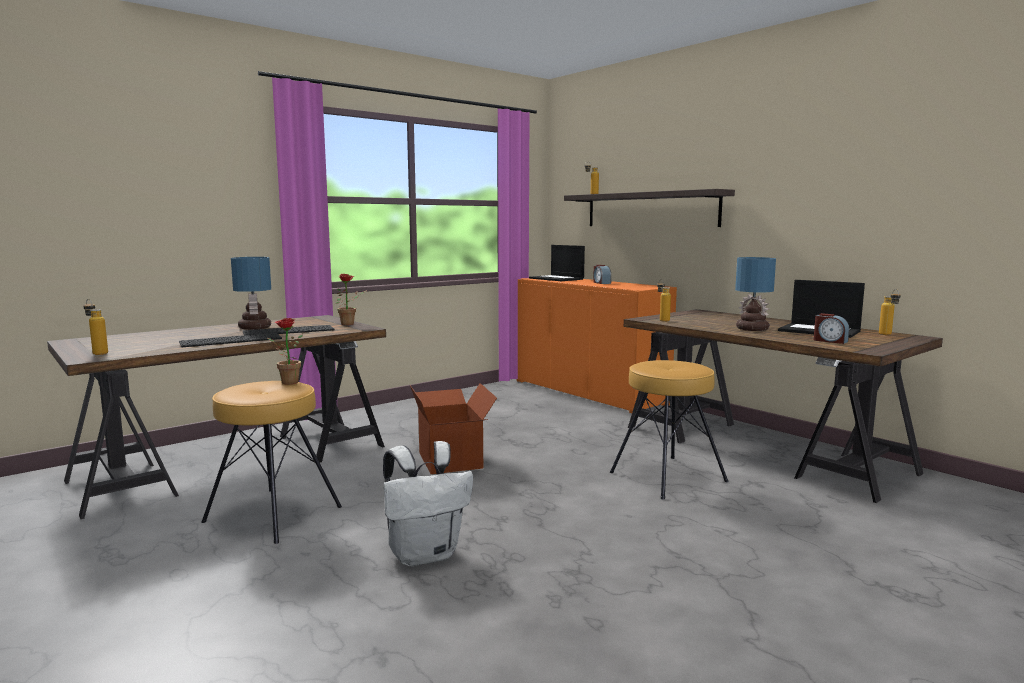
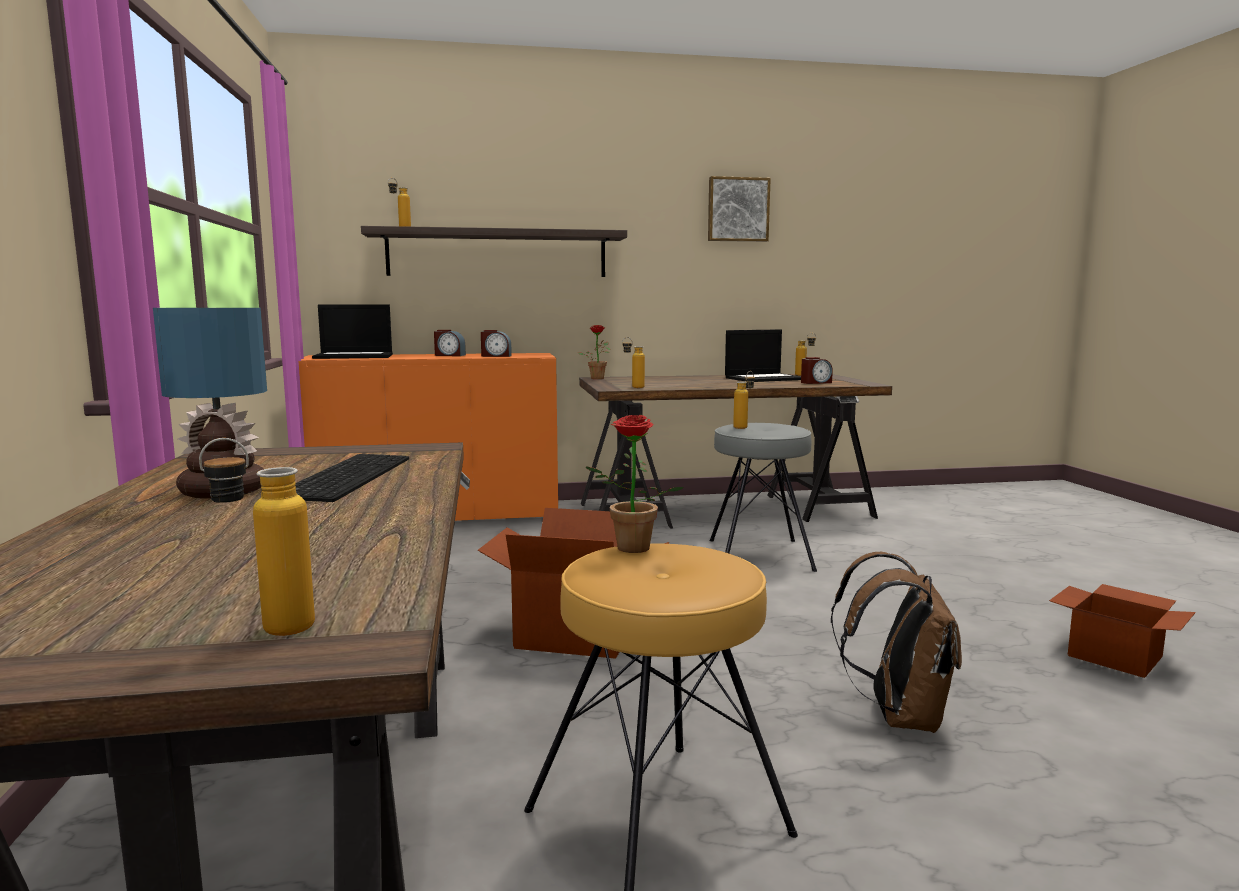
camera: 60 degrees left, 0 degrees up
keyboard [179,333,282,347] -> none
potted plant [336,274,367,325] -> potted plant moved to [577,325,611,379]
white backpack [383,441,473,566] -> brown backpack [831,552,962,733]
brown stool [610,360,728,500] -> grey stool [710,423,817,572]
table lamp [735,257,776,331] -> none
none -> alarm clock [481,330,512,357]
none -> picture [708,176,771,242]
none -> bottle [733,371,755,429]
none -> cardboard box [1049,584,1196,678]

